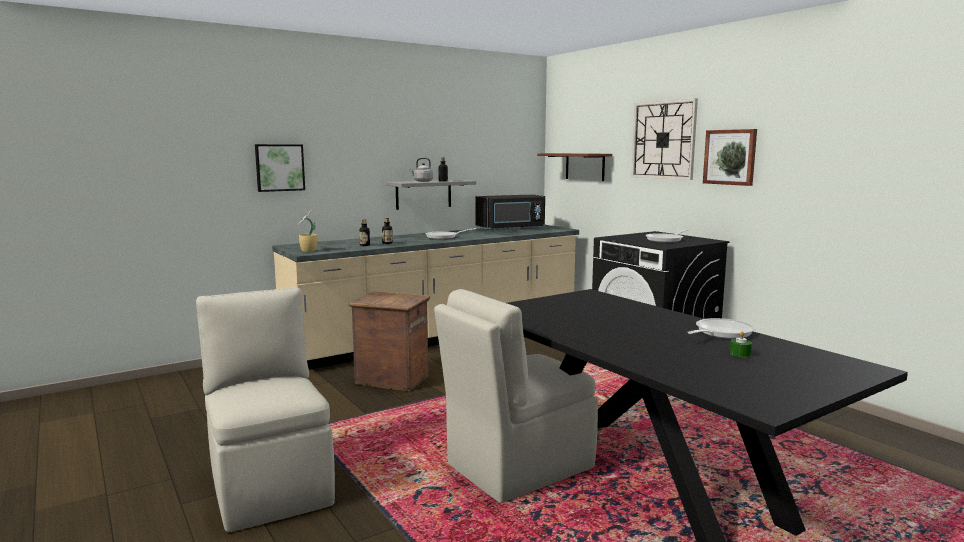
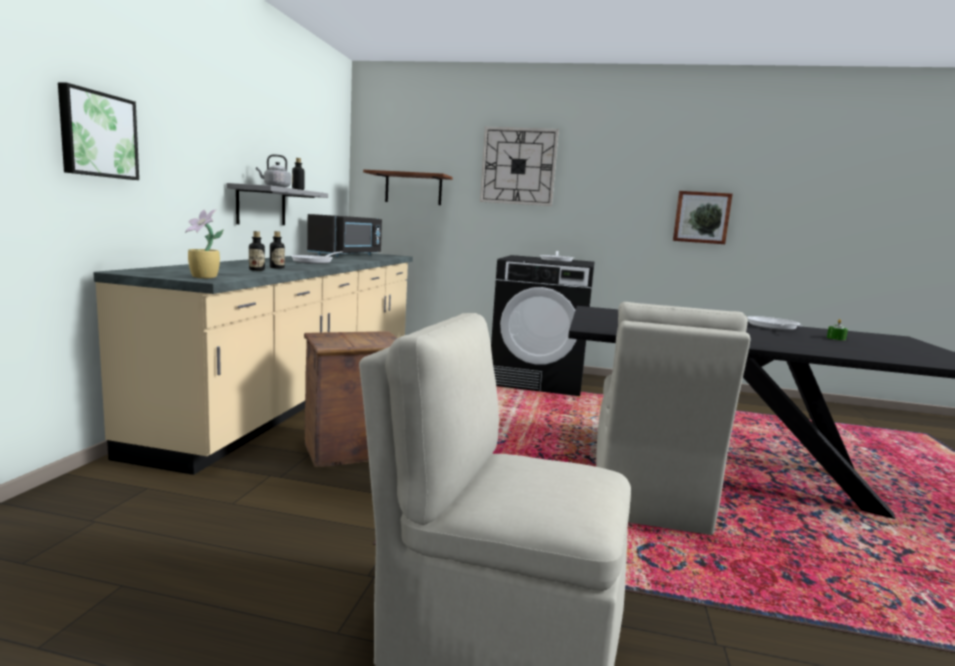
camera: 45 degrees left, 0 degrees up
picture [703,129,757,186] -> picture moved to [673,191,733,244]

